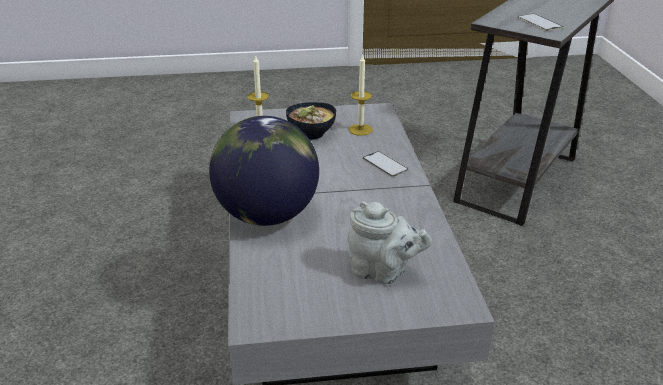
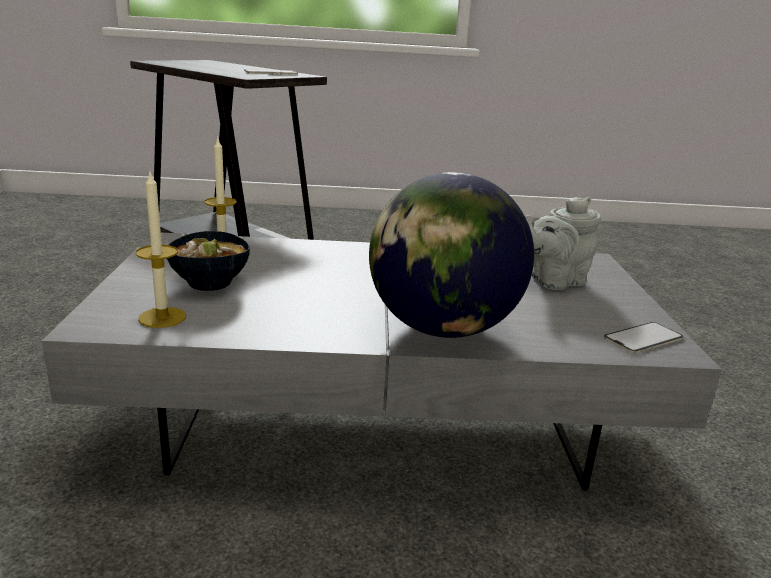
camera: 85 degrees left, 10 degrees down
grey teapot [347,201,432,284] -> grey teapot turned 150 degrees counterclockwise [525,197,601,290]
phone [363,151,409,177] -> phone moved to [604,322,683,353]

